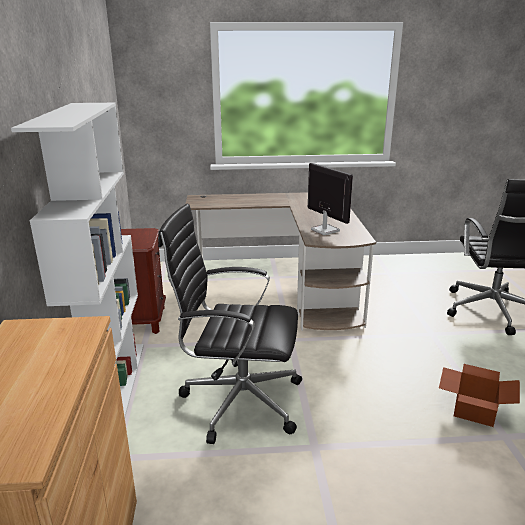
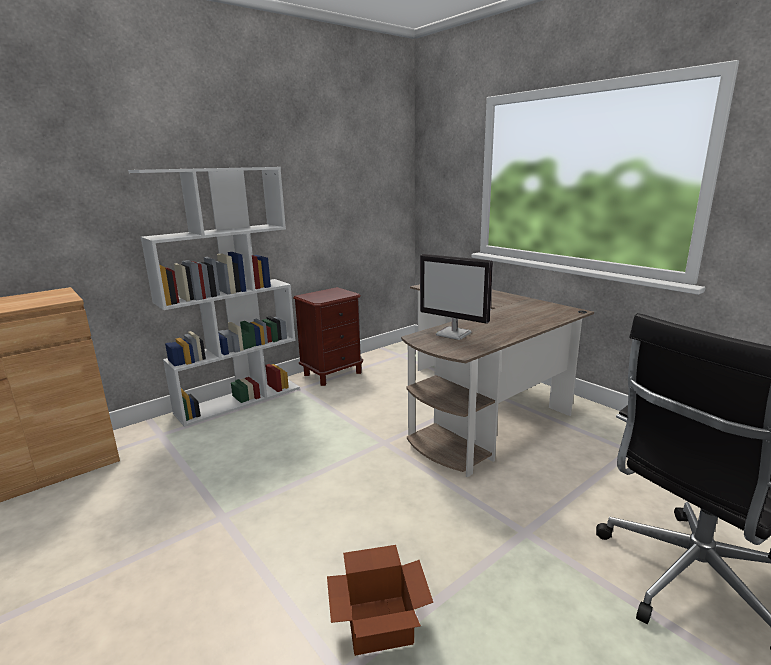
camera: 55 degrees right, 5 degrees down
black office chair [158,204,302,444] -> none
monitor [308,163,353,235] -> monitor turned 105 degrees clockwise [420,254,493,340]

